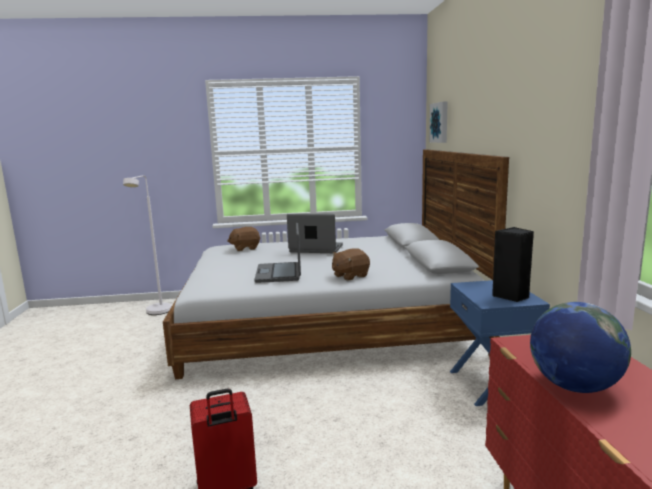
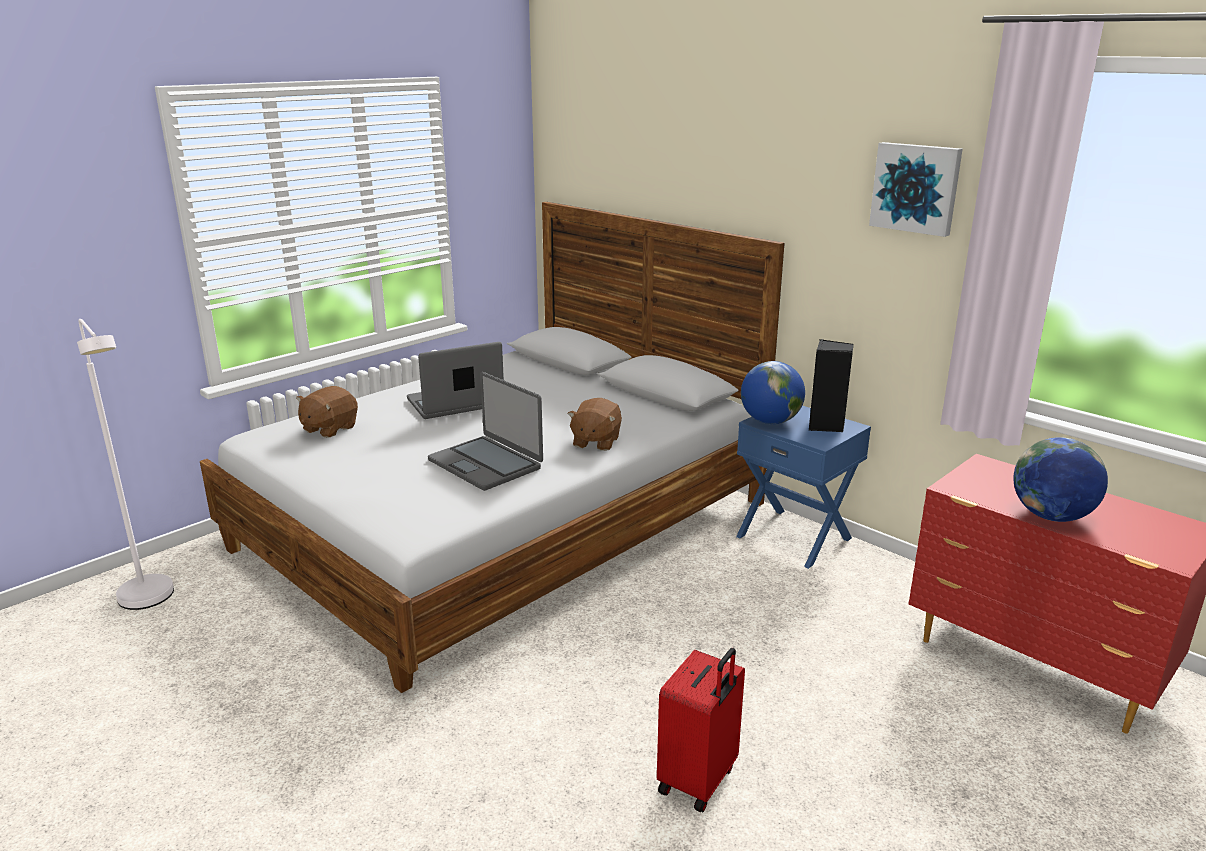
camera: 40 degrees left, 10 degrees up
picture [429,101,448,143] -> picture moved to [869,142,963,237]
none -> globe [741,361,805,424]

